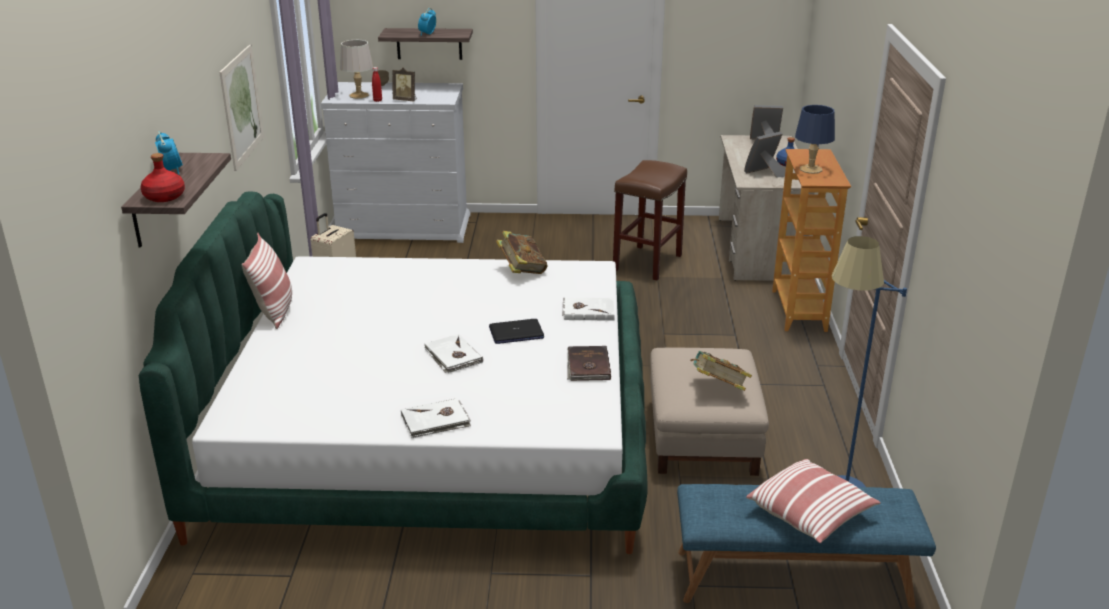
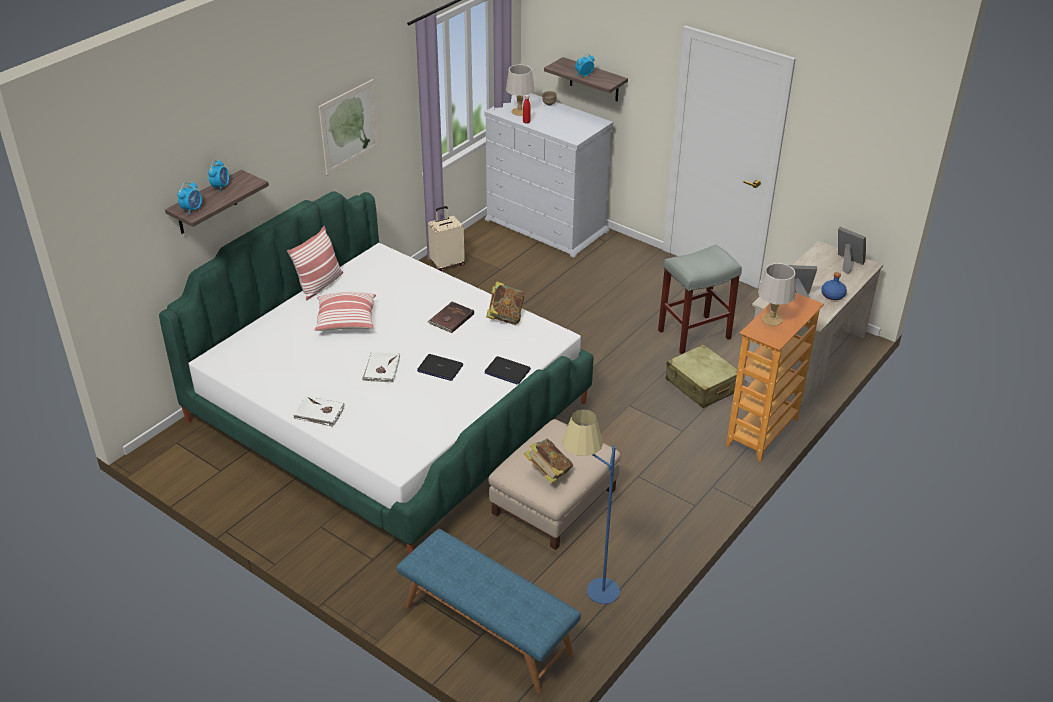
camera: 35 degrees right, 10 degrees up
red bottle [140,153,185,202] -> alarm clock [177,182,202,215]
picture frame [393,68,416,101] -> none
white book [562,297,615,321] -> laptop [485,356,531,384]
brown book [567,346,611,381] -> brown book moved to [428,302,474,333]
brown stool [613,160,687,280] -> grey stool [658,245,742,354]
pillow [746,459,881,543] -> pillow moved to [314,292,376,331]
blue table lamp [795,105,835,174] -> grey table lamp [758,263,796,326]
none -> beige suitcase [666,344,738,408]

